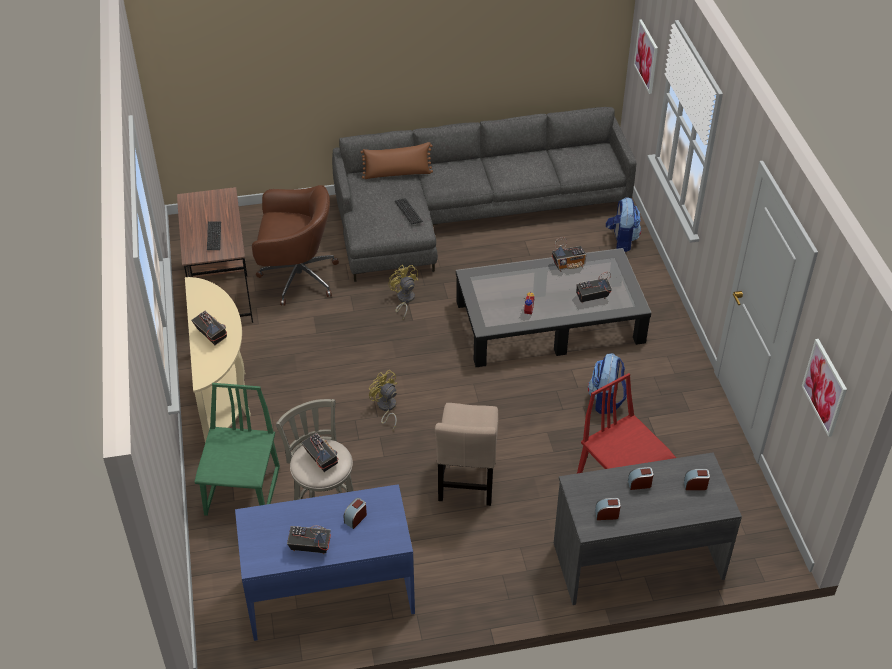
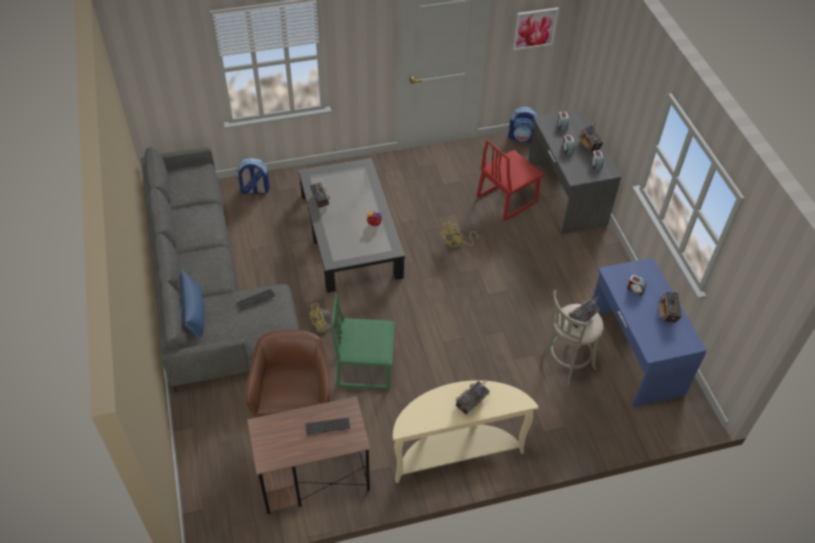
camera: 95 degrees left, 5 degrees up
green chair [195,383,280,516] -> green chair moved to [332,293,395,389]
brown pillow [360,142,433,179] -> blue pillow [180,270,204,340]
yellow fan [369,370,397,430] -> yellow fan moved to [440,221,478,249]
beige chair [435,403,498,506] -> none
radio [576,272,612,303] -> radio moved to [580,117,604,152]
backpack [588,353,627,414] -> backpack moved to [508,107,538,143]
picture [634,19,658,94] -> none

